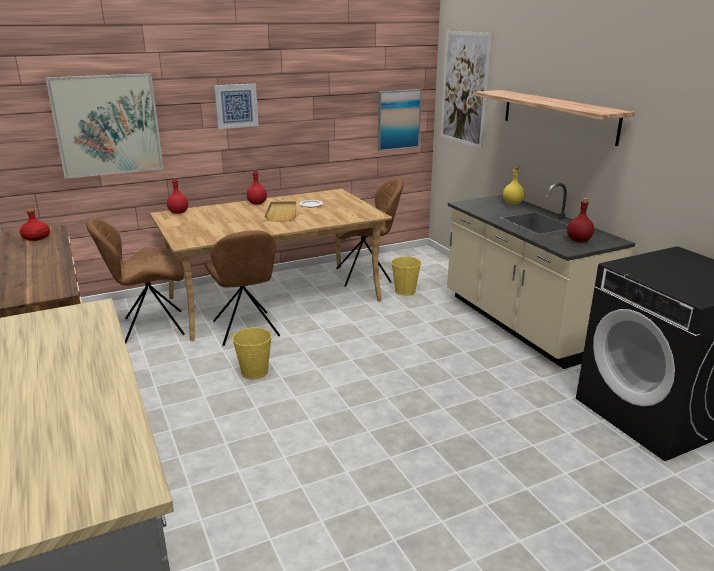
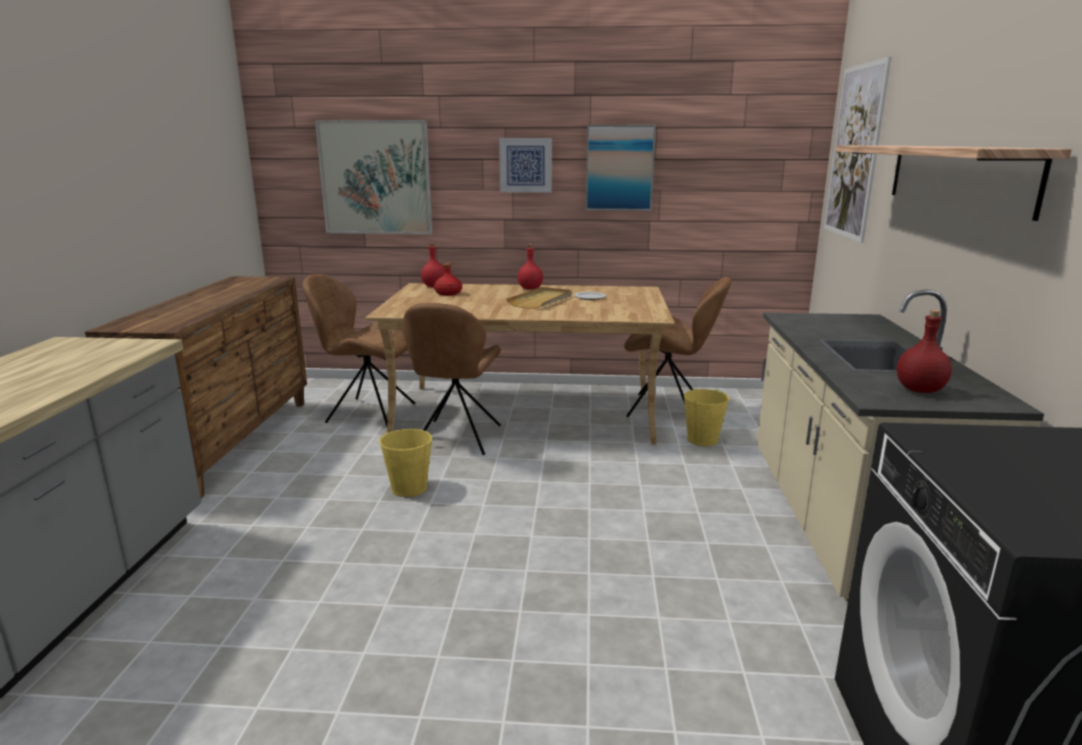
camera: 30 degrees right, 5 degrees down
red bottle [20,209,50,241] -> red bottle moved to [434,263,462,296]
picture [378,89,422,151] -> picture moved to [585,125,656,211]
yellow bottle [503,167,525,205] -> none

